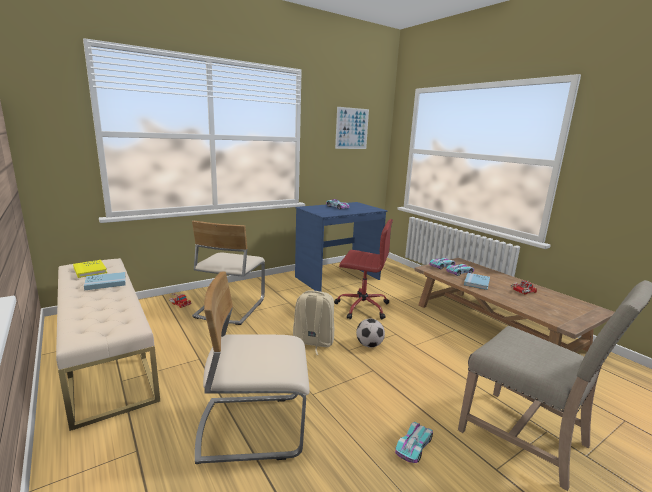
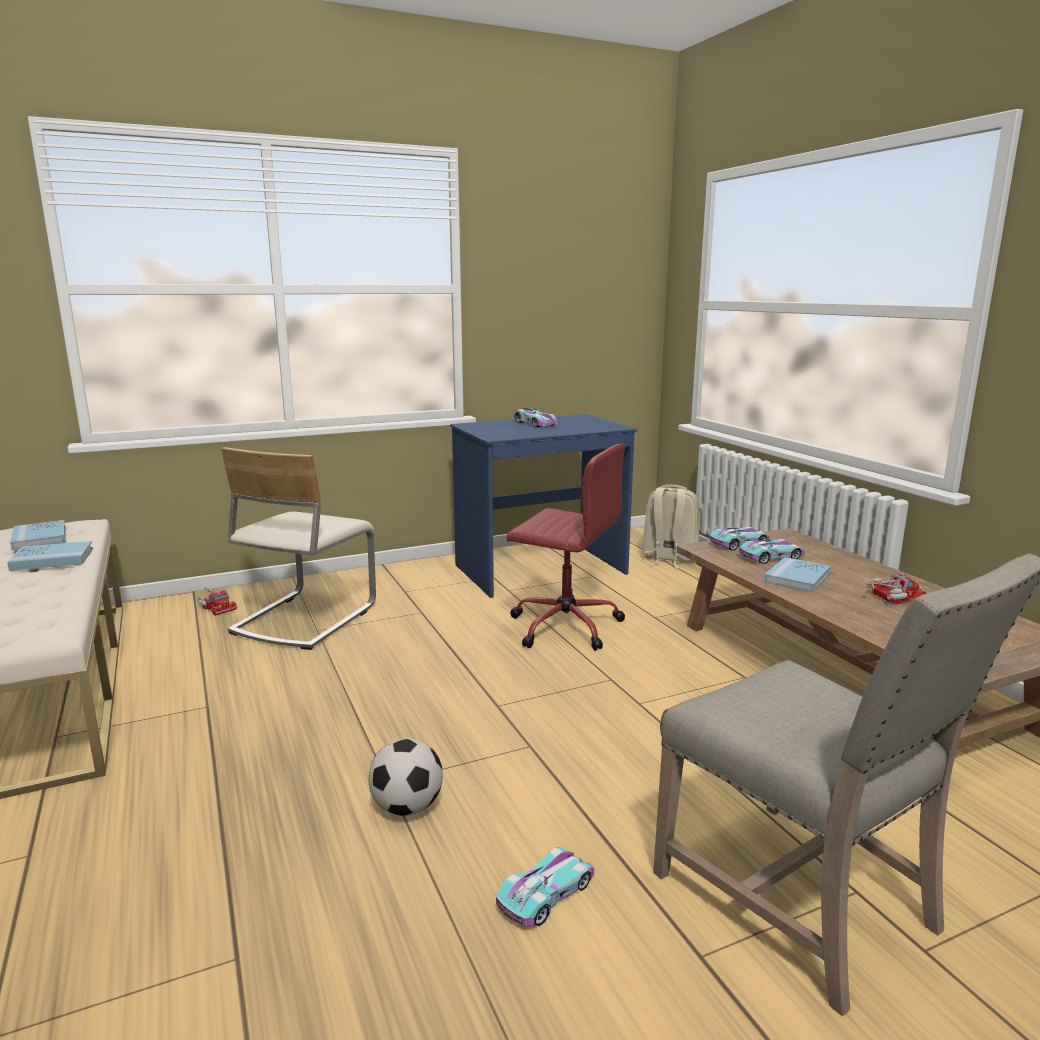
camera: 10 degrees right, 0 degrees up
yellow book [73,260,107,278] -> blue book [10,520,66,550]
beige chair [195,272,310,464] -> none
beige backpack [293,290,334,355] -> beige backpack moved to [642,485,699,569]
picture [335,107,369,149] -> none
football [356,319,385,348] -> football moved to [369,738,443,816]

